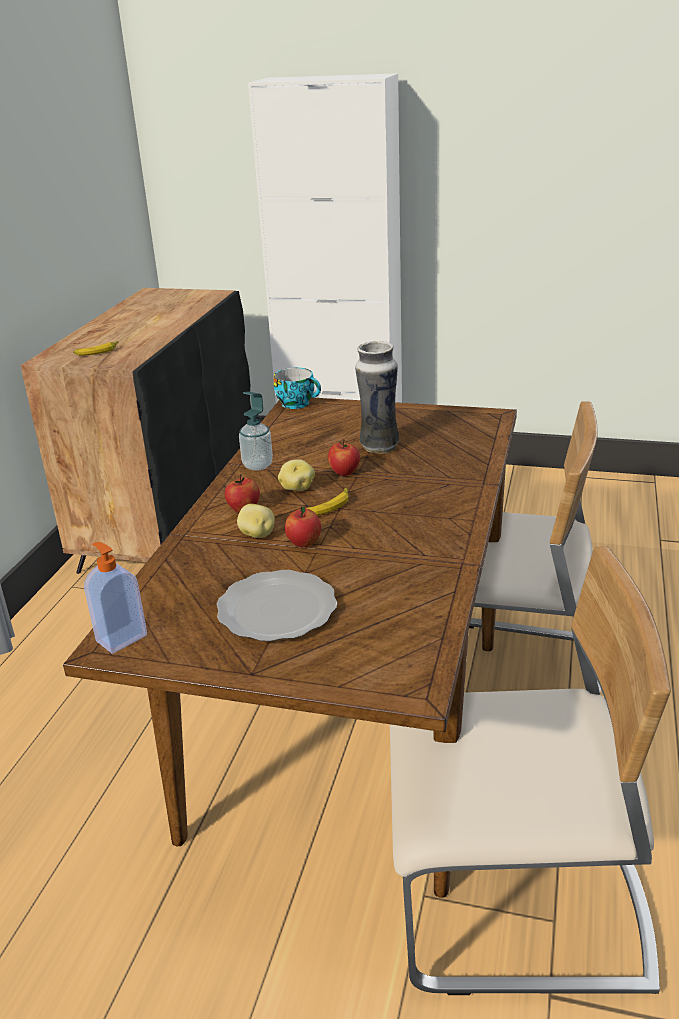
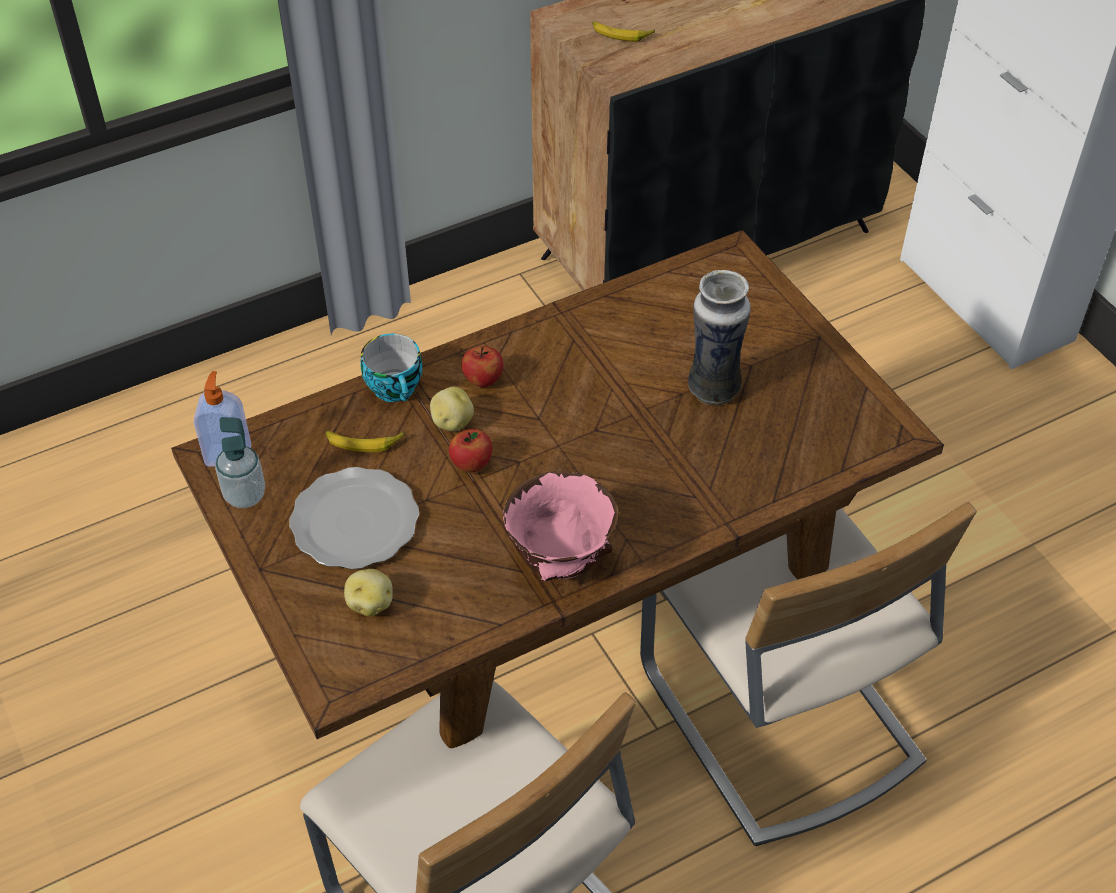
camera: 45 degrees right, 20 degrees up
soap dispenser [239,392,273,471] -> soap dispenser moved to [215,417,265,508]
cup [274,368,321,409] -> cup moved to [361,334,422,402]
potato [278,459,315,491] -> potato moved to [344,569,393,616]
banana [307,487,348,515] -> banana moved to [325,430,405,452]
apple [328,439,360,476] -> none
none -> pink bowl [503,471,619,581]

